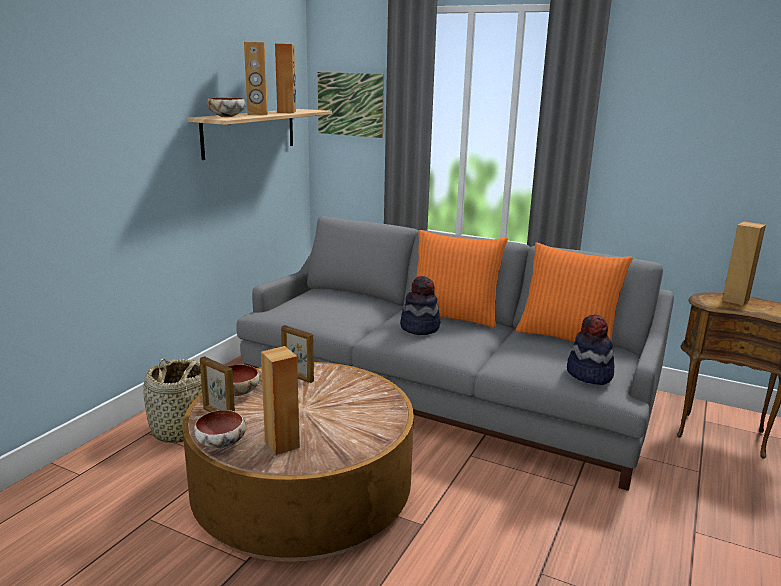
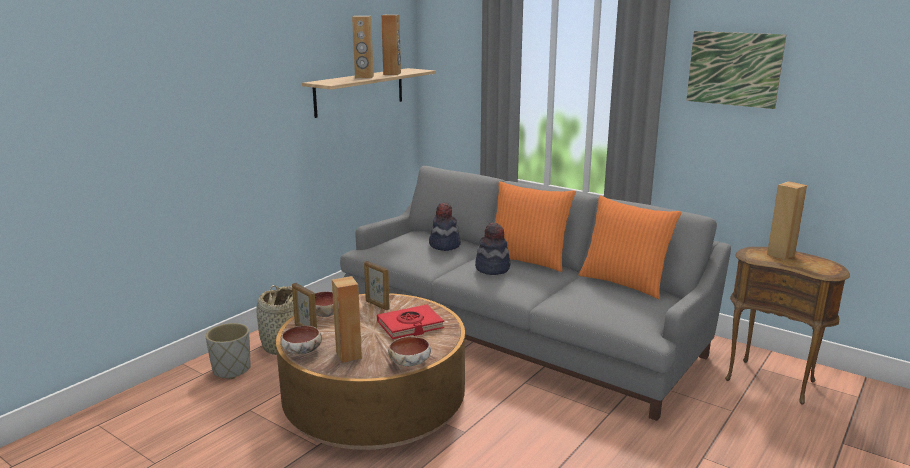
camera: 10 degrees right, 0 degrees up
bowl [207,97,246,117] -> bowl moved to [388,337,431,366]
picture [318,72,384,138] -> picture moved to [686,31,786,109]
hat [567,314,614,385] -> hat moved to [429,202,461,251]
none -> grey planter [205,323,250,379]
none -> red book [377,304,444,339]

